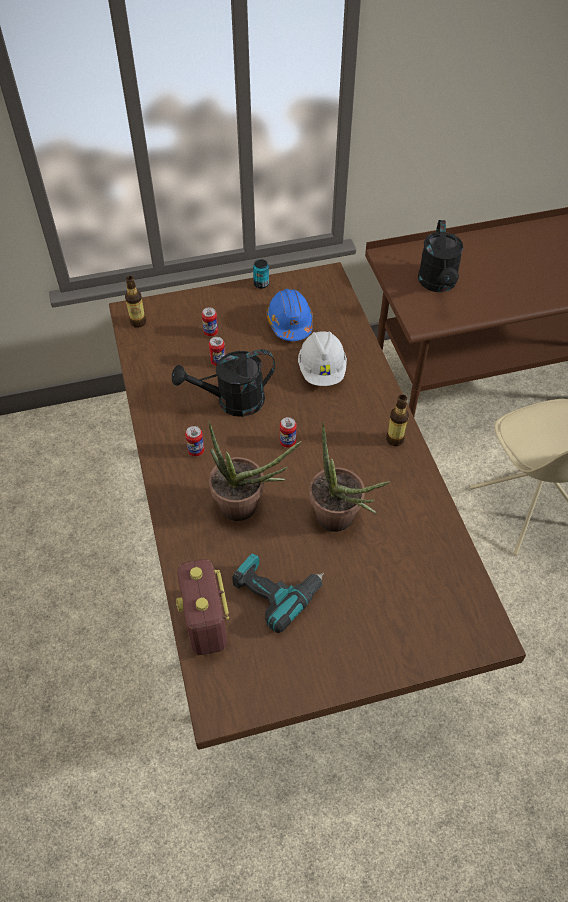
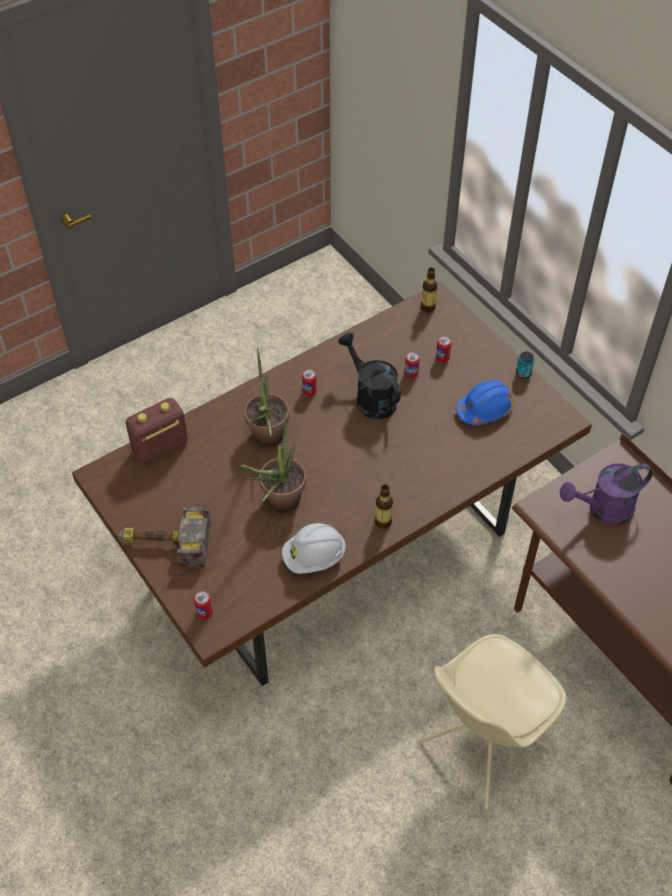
camera: 70 degrees right, 0 degrees up
power drill [232,553,324,633] -> none
can [280,417,297,448] -> can moved to [194,591,213,619]
white hard hat [298,331,347,386] -> white hard hat moved to [282,523,346,574]
black watering can [418,220,463,292] -> purple watering can [560,463,653,525]
none -> hammer [117,506,211,567]

